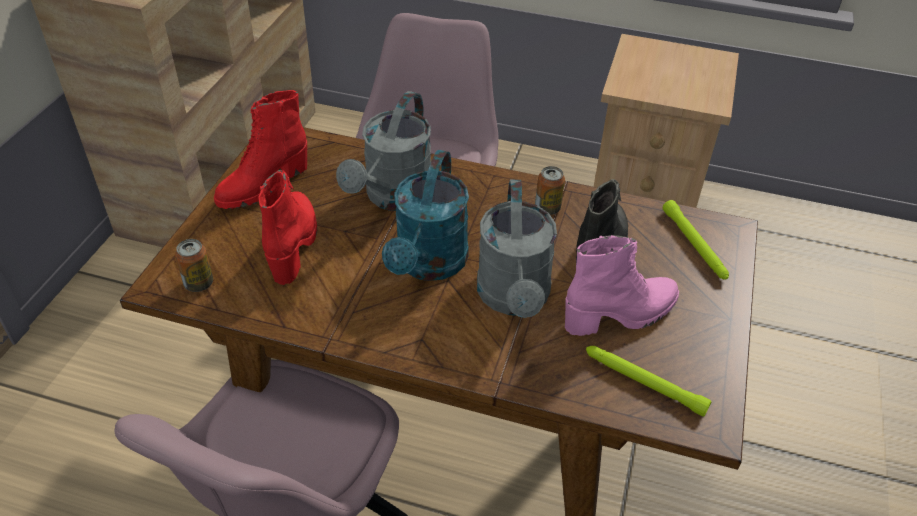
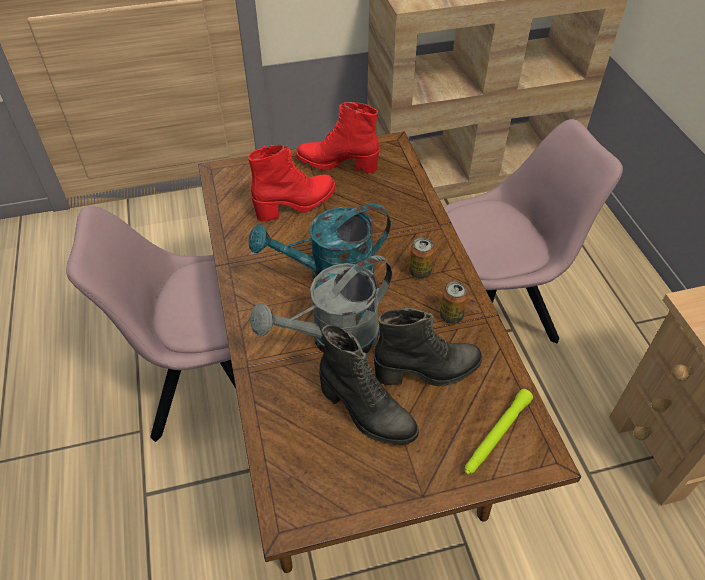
camera: 60 degrees right, 5 degrees up
can [175,239,213,292] -> can moved to [409,237,435,279]
grey watering can [336,91,431,211] -> none
pink boot [565,235,679,336] -> black boot [319,325,419,445]
green flashlight [586,346,712,416] -> none

